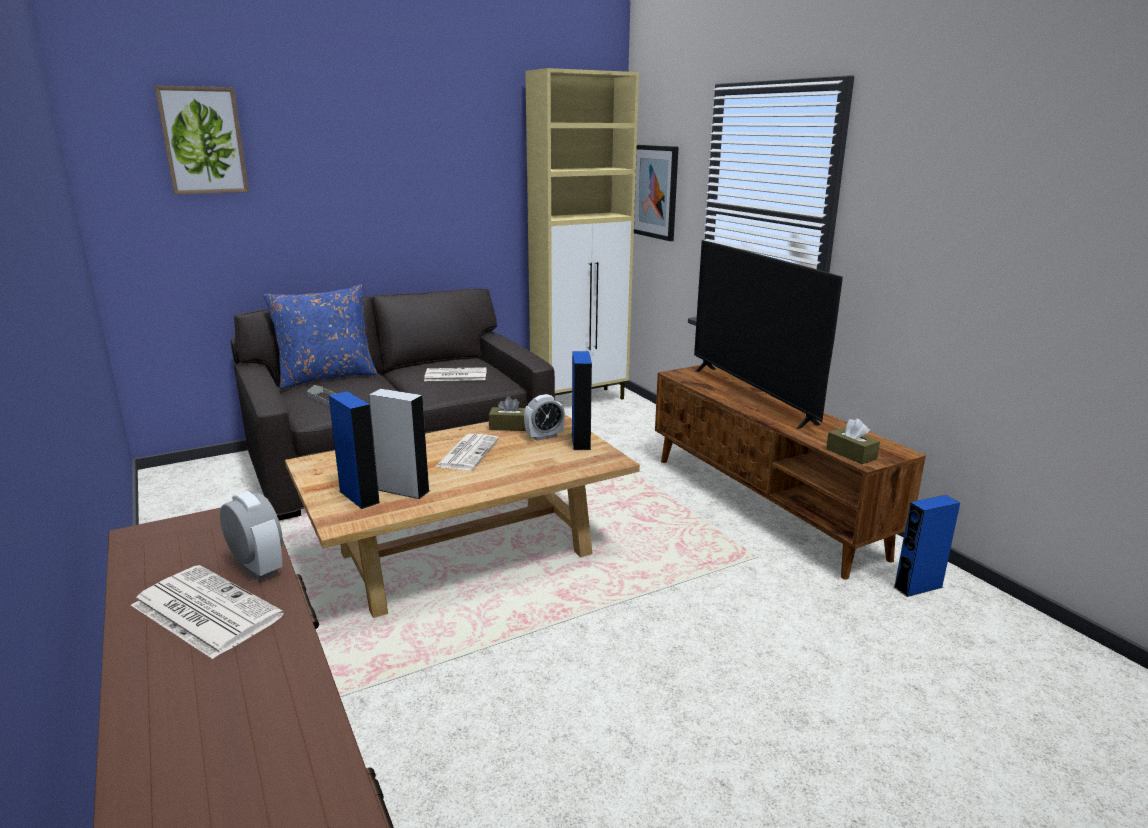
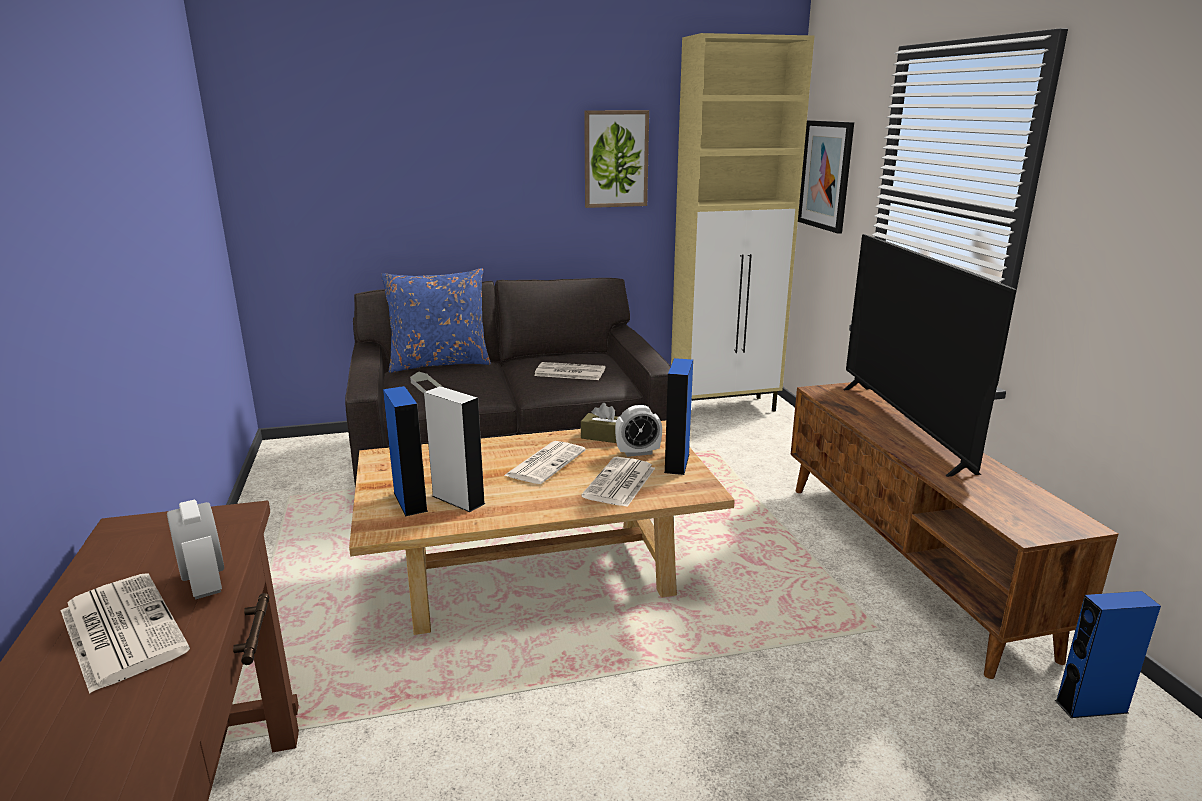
camera: 15 degrees right, 0 degrees up
picture [154,85,249,195] -> picture moved to [584,110,649,208]
brown tissue box [826,419,880,464] -> none
none -> newspaper [581,457,655,507]

